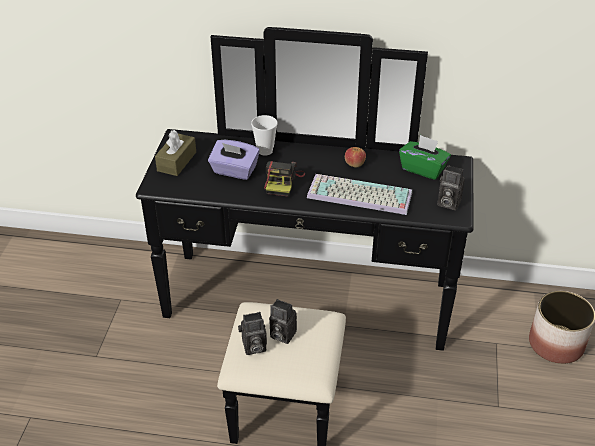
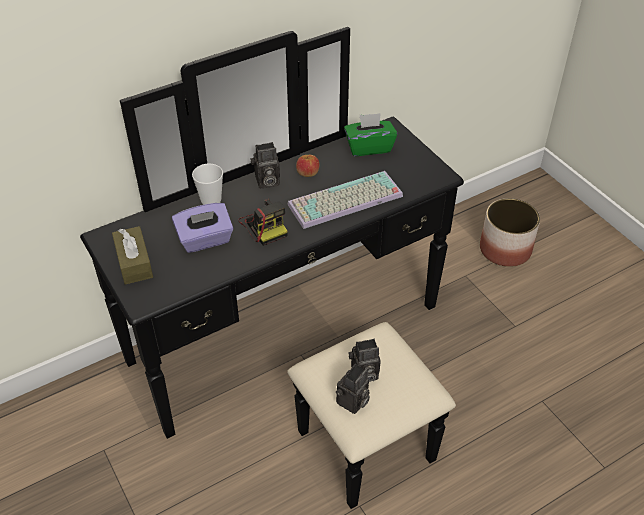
camera: 40 degrees left, 5 degrees up
camera [437,165,465,211] -> camera moved to [251,142,280,189]

